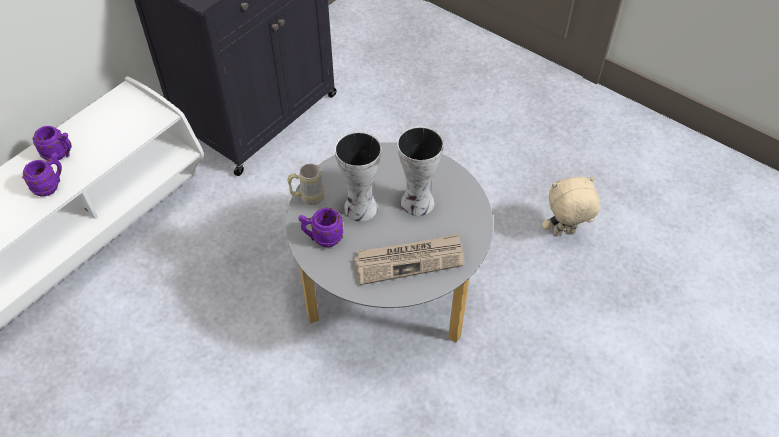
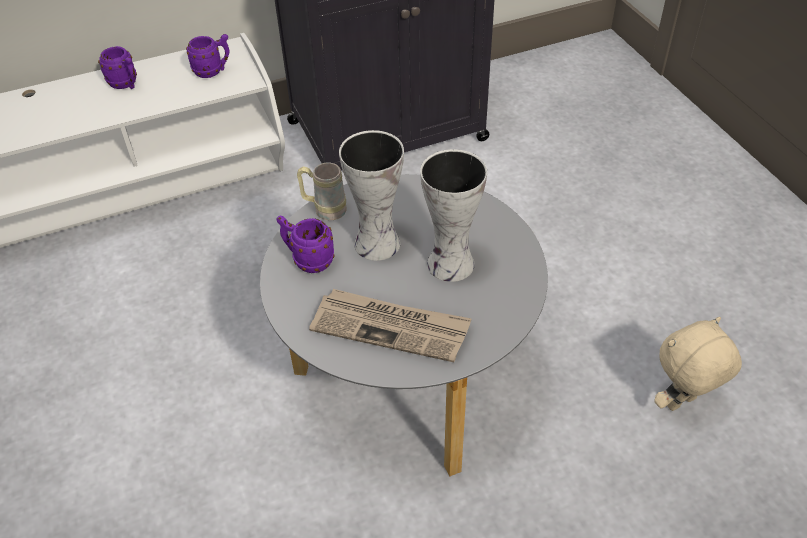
camera: 30 degrees right, 5 degrees down
purple mug [22,153,62,197] -> purple mug moved to [186,34,229,78]
beige plush toy [542,176,600,236] -> beige plush toy turned 45 degrees counterclockwise [654,317,742,411]

